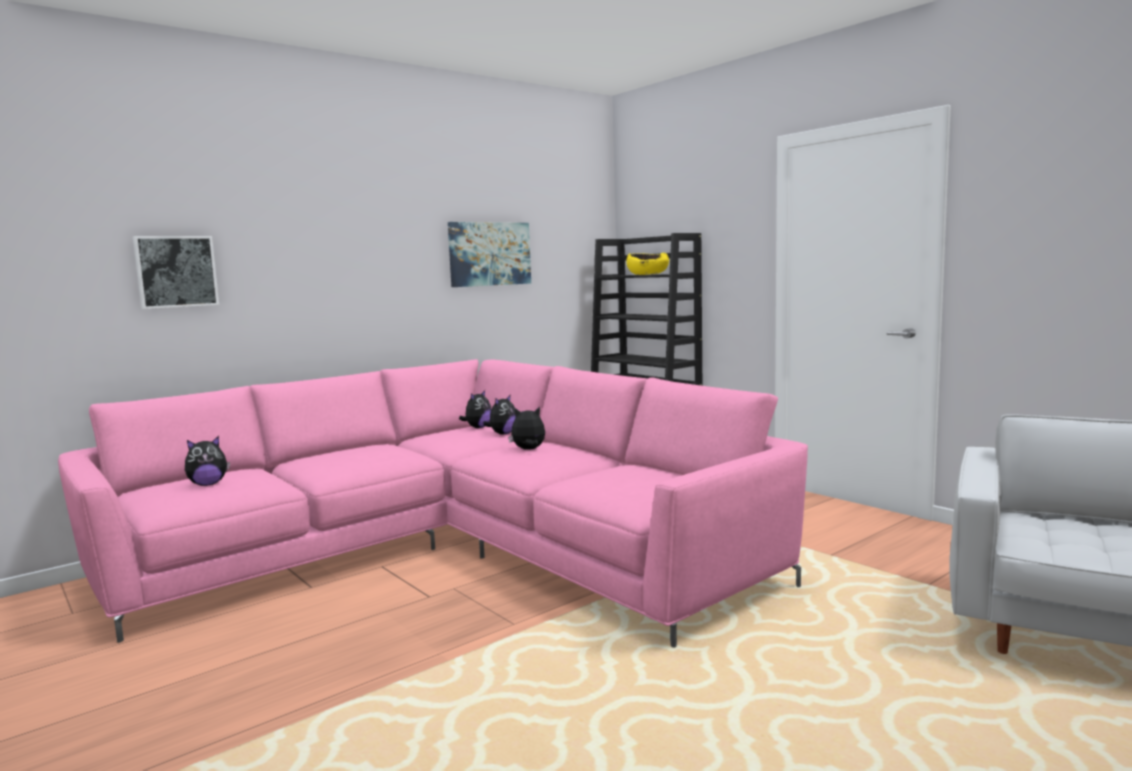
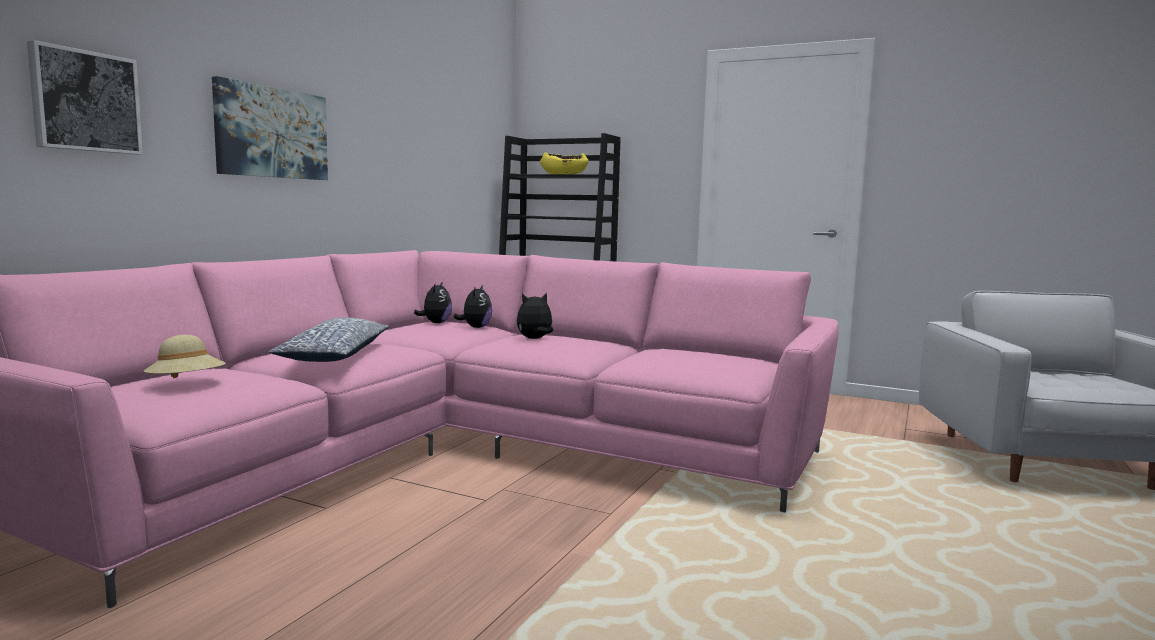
camera: 25 degrees left, 0 degrees up
plush toy [185,436,230,486] -> beige hat [144,335,226,379]
picture [448,222,531,287] -> picture moved to [212,76,328,180]
none -> pillow [269,317,389,362]

